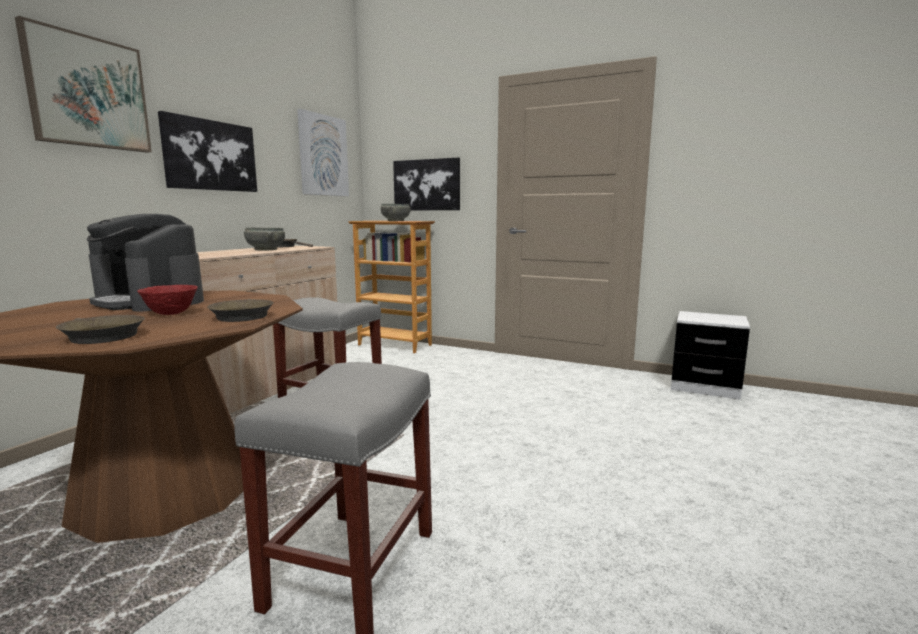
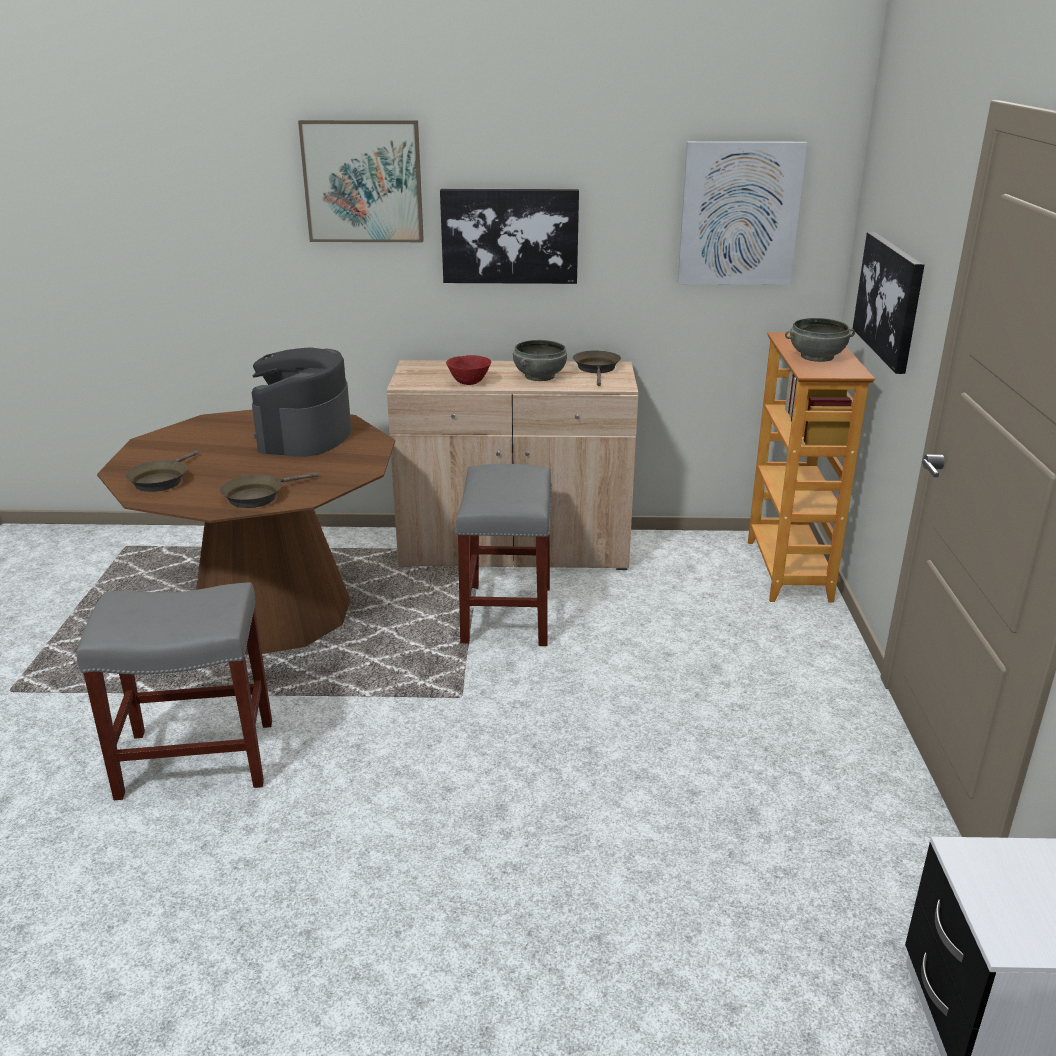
camera: 65 degrees right, 15 degrees up
red bowl [137,285,198,315] -> red bowl moved to [446,355,492,385]

